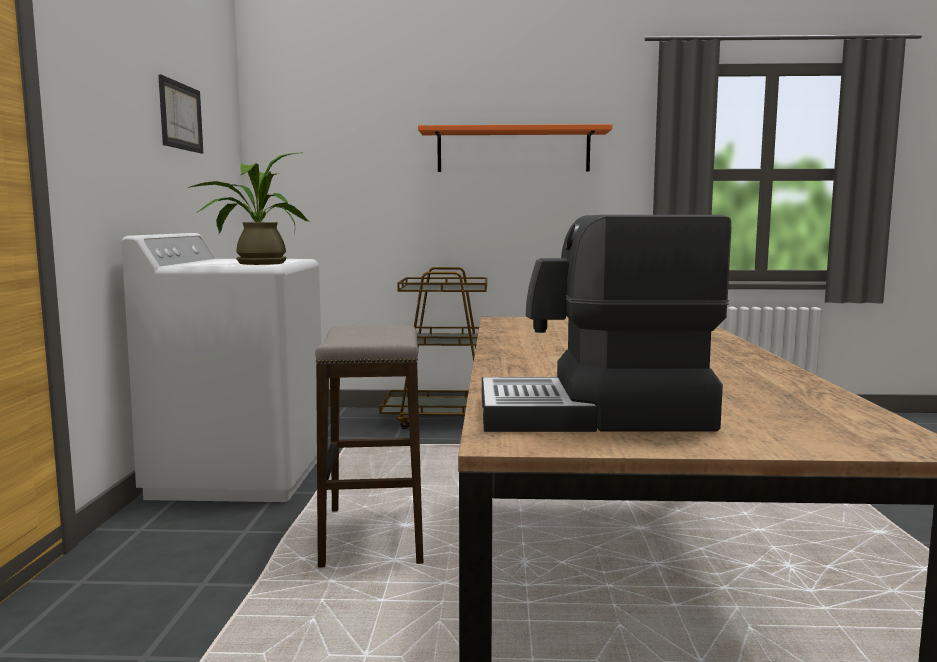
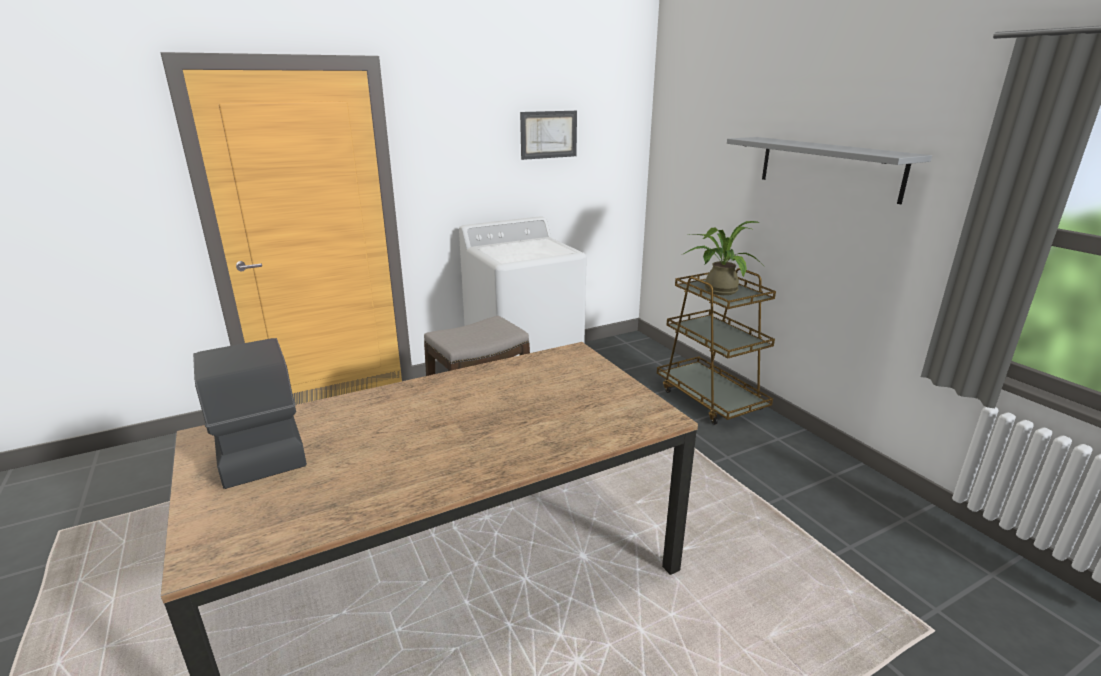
camera: 60 degrees right, 15 degrees up
potted plant [187,153,310,265] -> potted plant moved to [683,221,765,295]
orange shelf [418,124,612,172] -> grey shelf [727,137,932,204]

